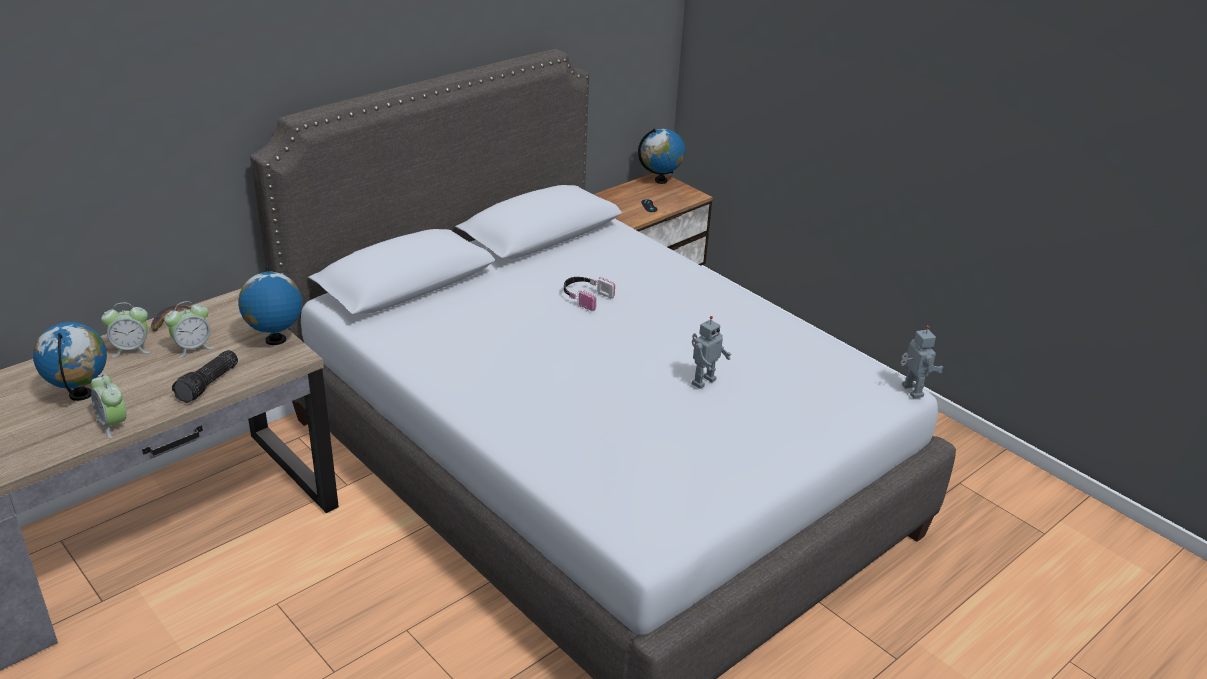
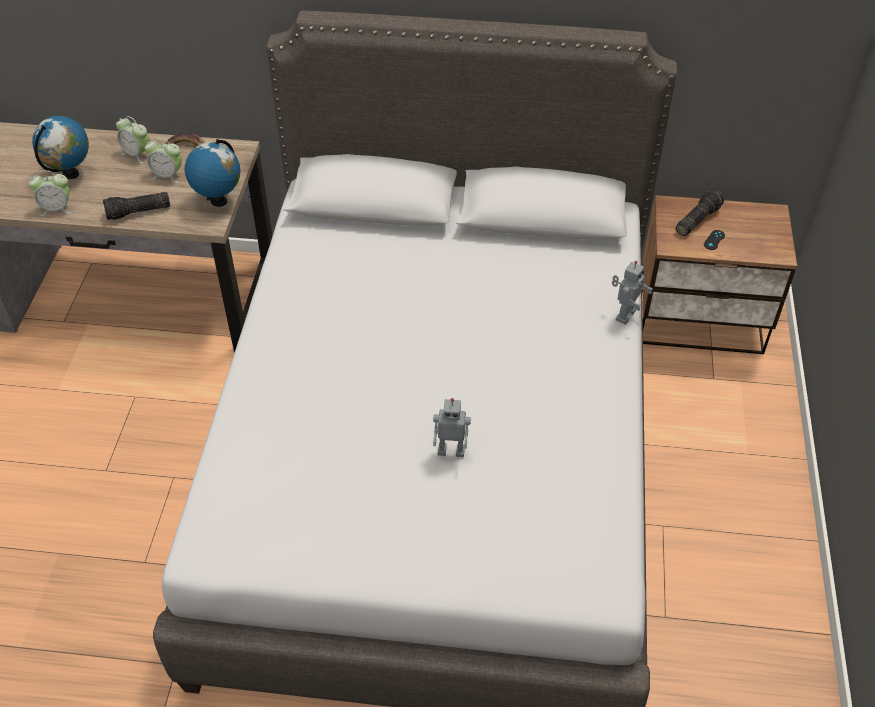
camera: 50 degrees right, 15 degrees up
alarm clock [91,374,126,438] -> alarm clock turned 105 degrees counterclockwise [29,170,72,216]
headphones [564,277,615,311] -> none
globe [638,128,685,184] -> none
toy robot [901,325,944,399] -> toy robot moved to [612,261,653,325]
none -> flashlight [676,189,724,236]

